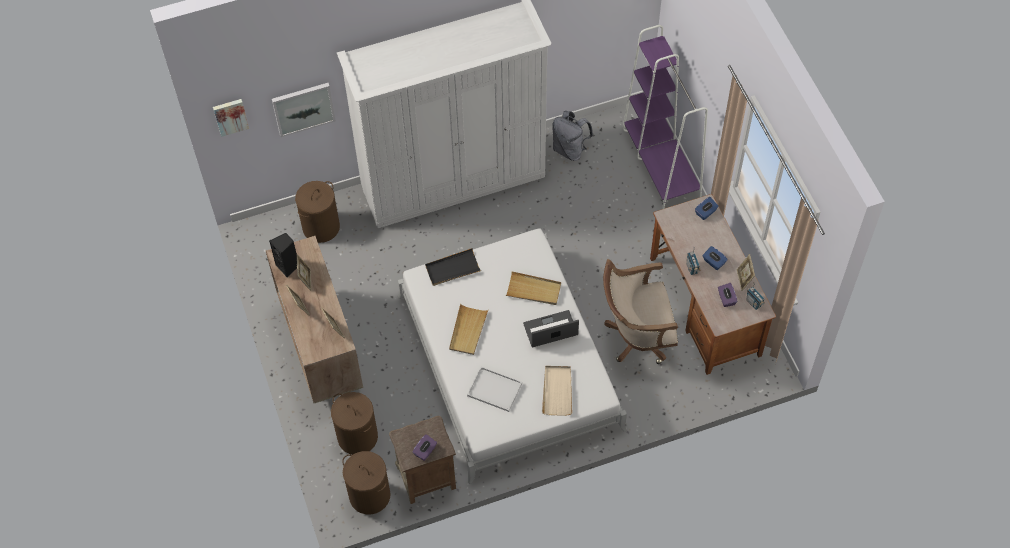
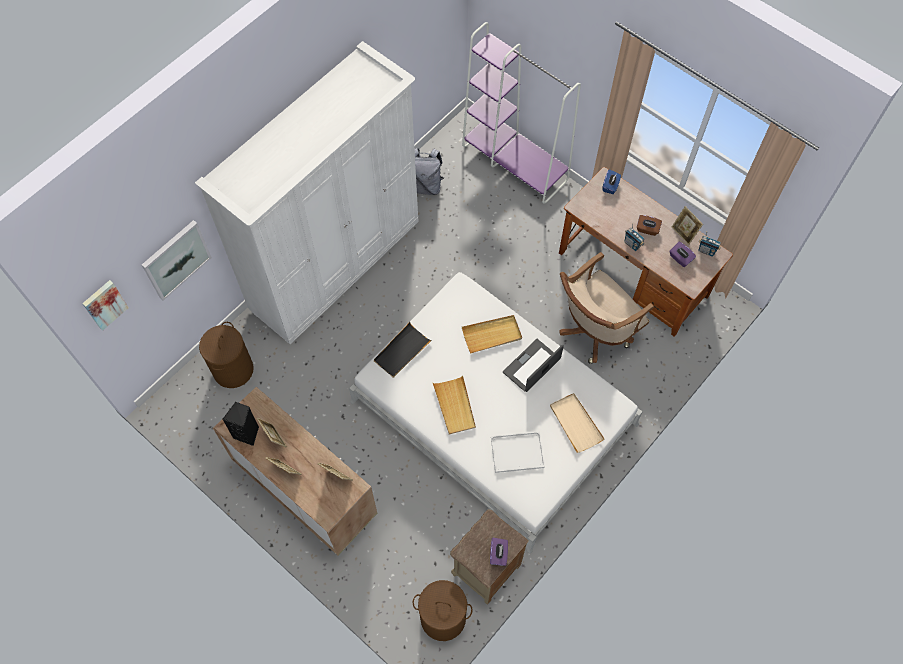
camera: 30 degrees left, 5 degrees up
brown laundry basket [331,392,378,455] -> none
blue tissue box [703,246,728,270] -> brown tissue box [637,215,662,236]

